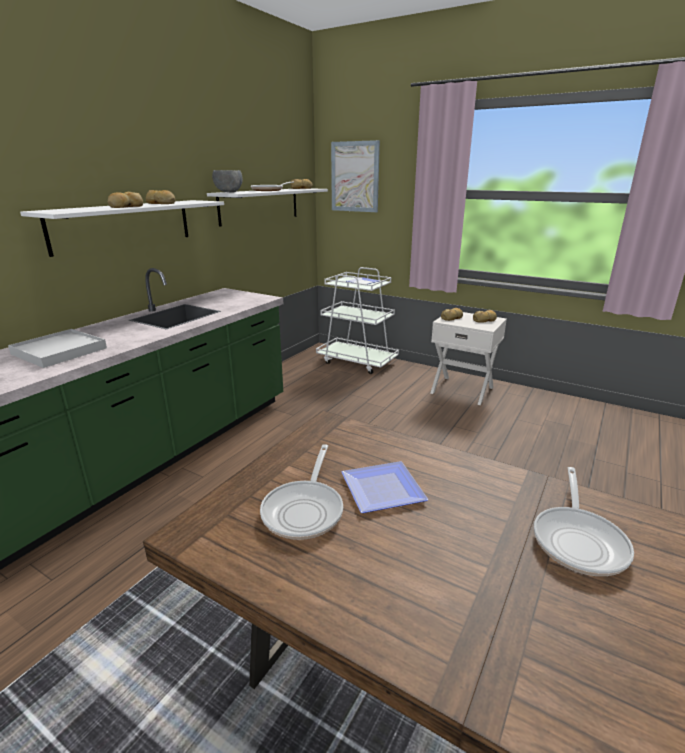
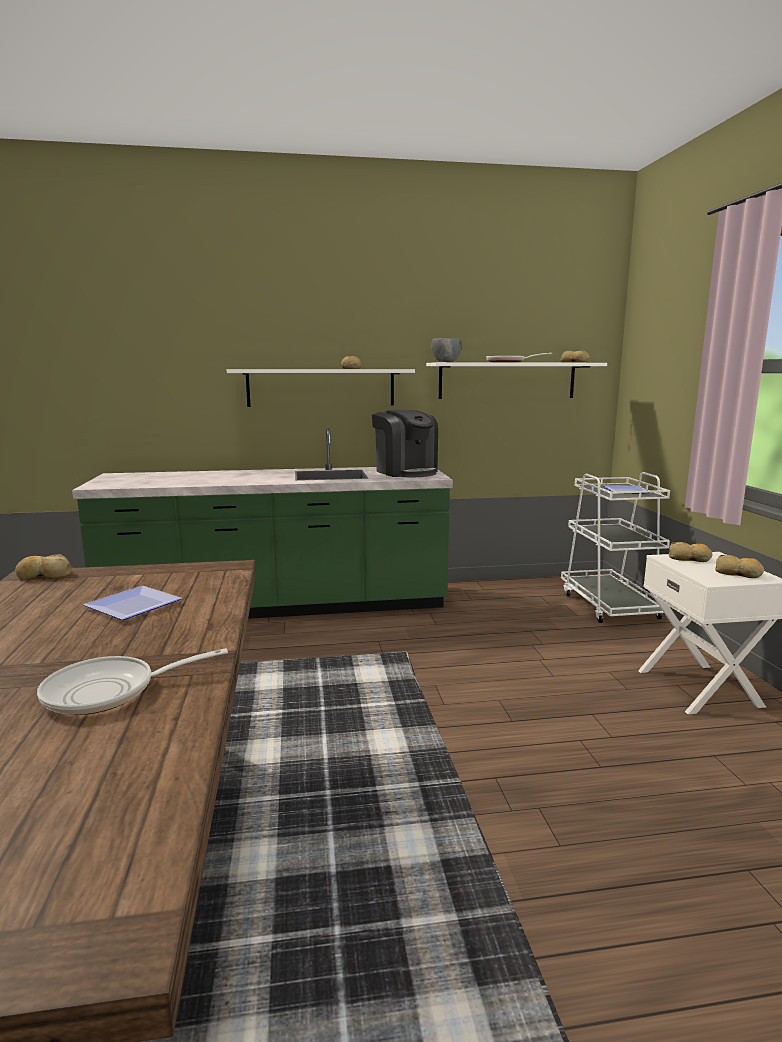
camera: 50 degrees right, 10 degrees down
white tray [8,329,107,368] -> none
bread [107,192,143,208] -> bread moved to [15,554,73,580]
frying pan [260,444,343,540] -> none
picture [331,140,380,212] -> none
none -> coffee machine [372,410,438,477]

